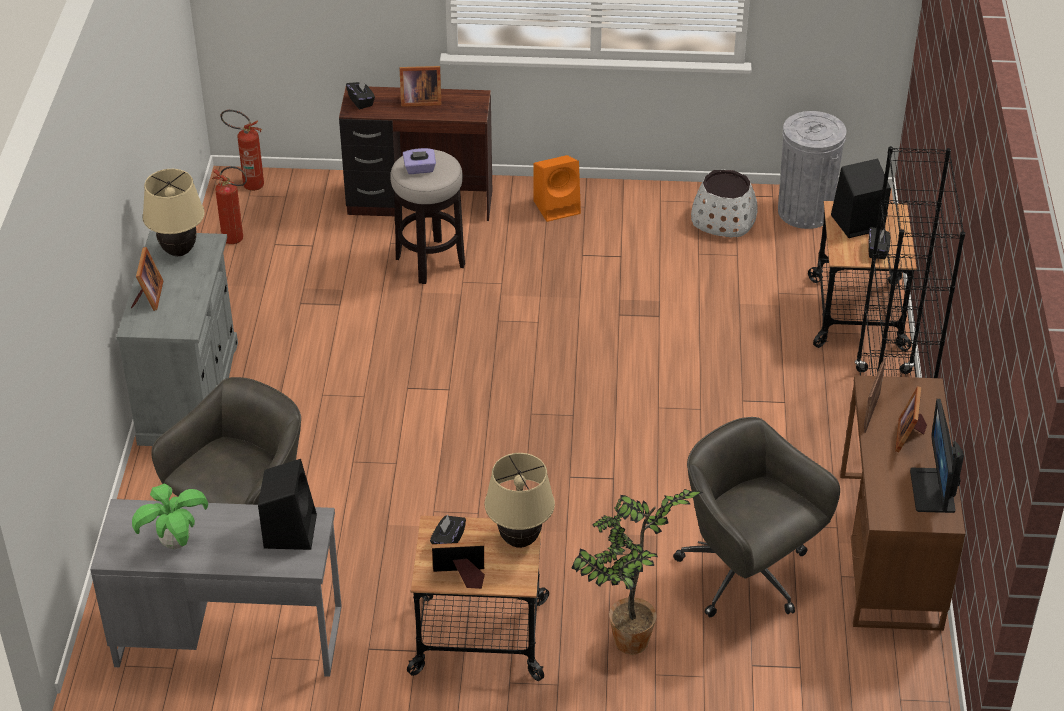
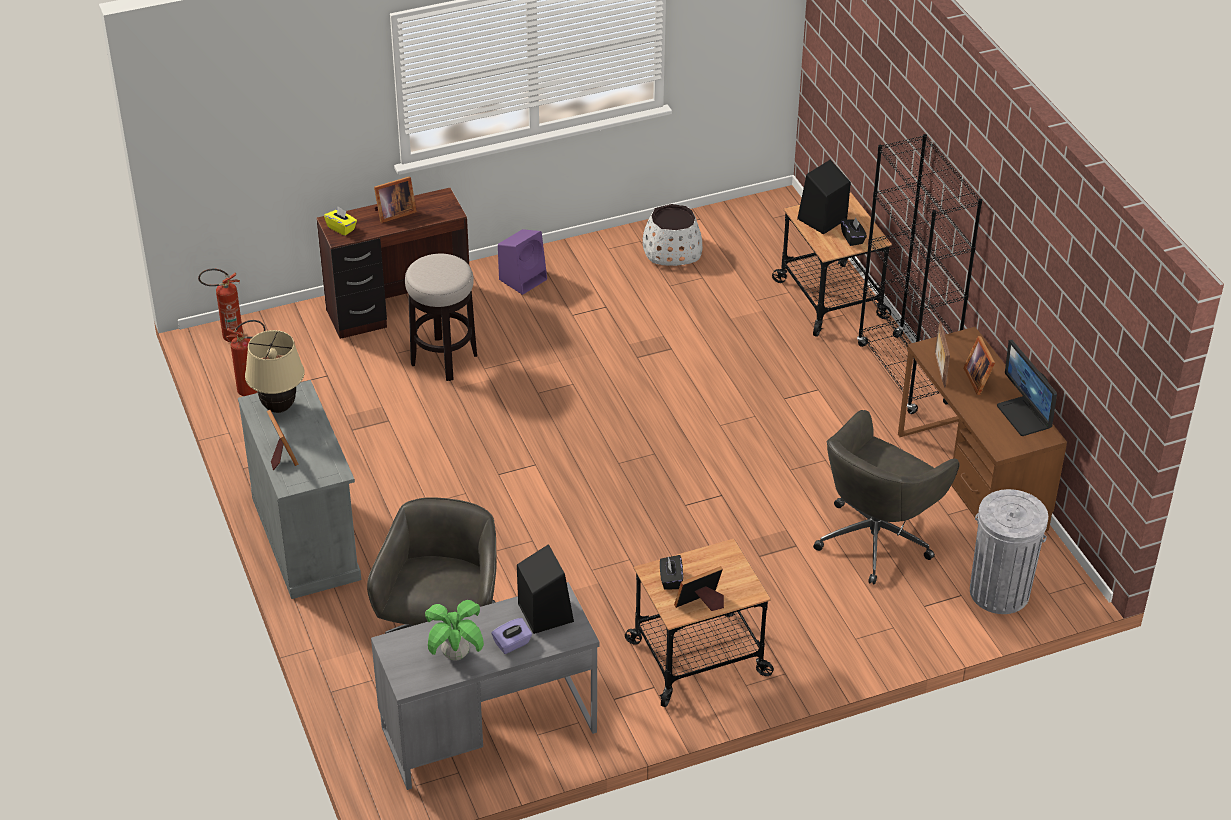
camera: 25 degrees left, 0 degrees up
black tissue box [346,79,375,109] -> yellow tissue box [324,207,357,236]
purple tissue box [403,148,436,174] -> purple tissue box moved to [492,618,532,654]
beige table lamp [485,453,555,548] -> none
orange speaker [534,155,581,222] -> purple speaker [498,229,547,295]
potted plant [571,489,703,654] -> none
grey office chair [673,417,840,617] -> grey office chair turned 75 degrees counterclockwise [813,410,960,585]
grey trash can [778,111,846,229] -> grey trash can moved to [970,489,1048,614]

